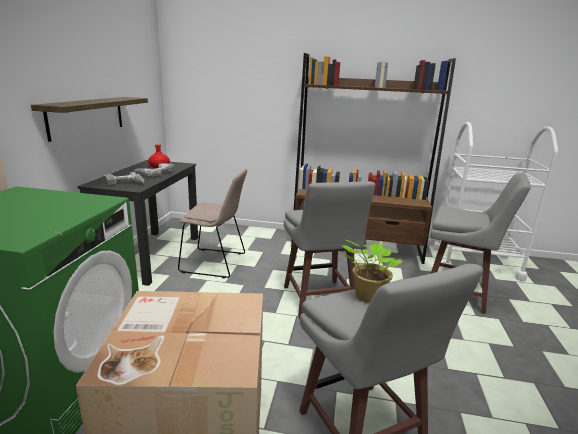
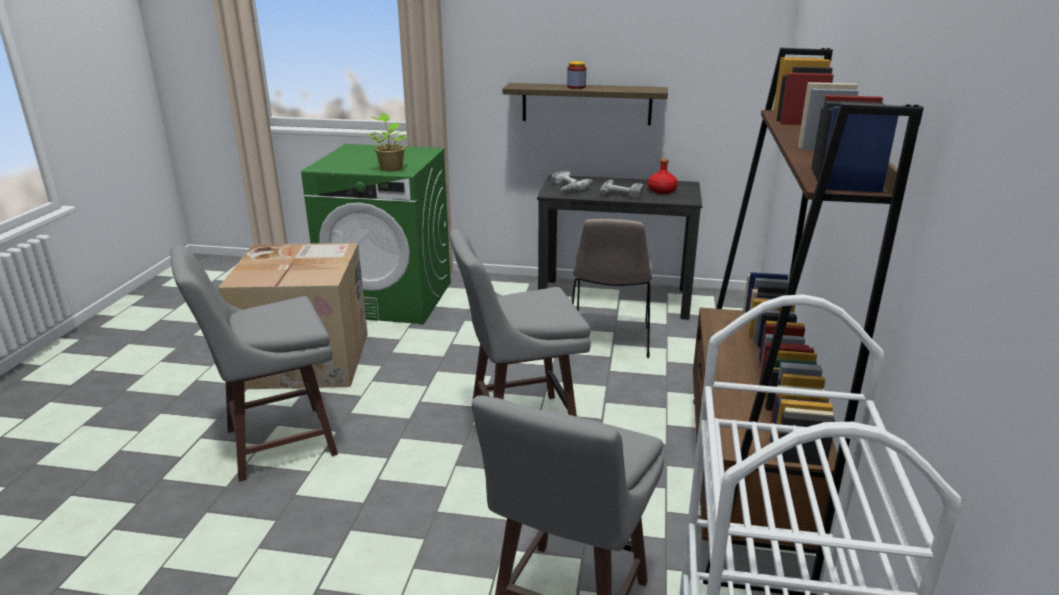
camera: 90 degrees right, 5 degrees up
potted plant [341,240,403,303] -> potted plant moved to [365,113,408,171]
none -> jar [567,61,586,89]

